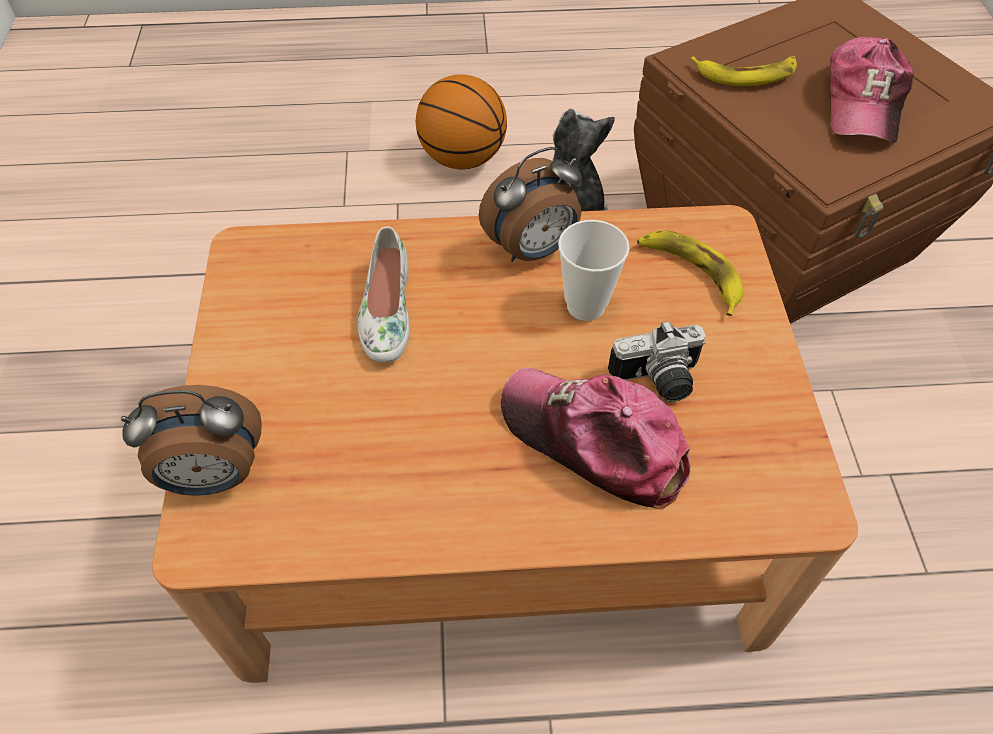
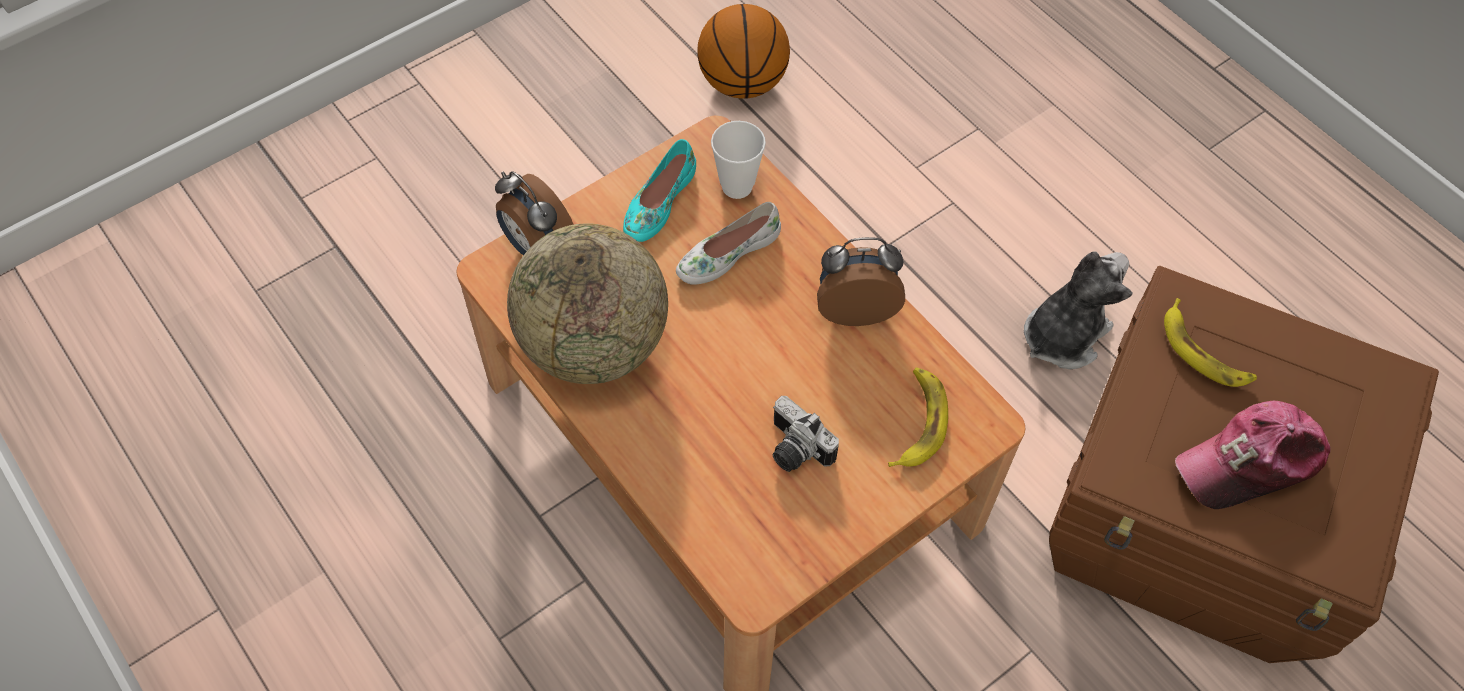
camera: 55 degrees right, 5 degrees up
basketball [416,74,507,169] -> basketball moved to [697,4,790,99]
alarm clock [479,147,582,262] -> alarm clock turned 150 degrees clockwise [817,237,905,326]
cap [501,368,691,510] -> none
cup [558,220,630,321] -> cup moved to [711,121,766,199]
none -> globe [507,223,668,384]
none -> turquoise shoe [623,139,696,242]

